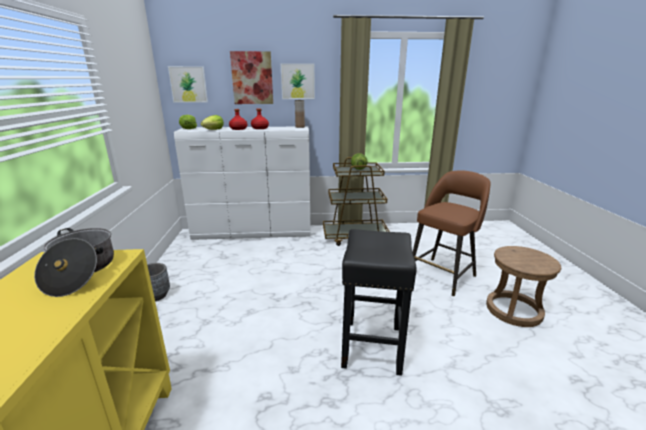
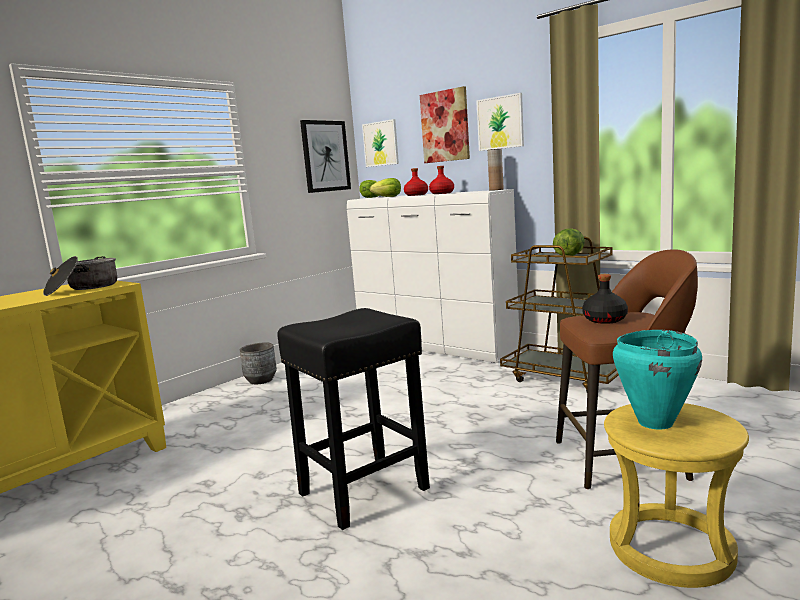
camera: 45 degrees right, 10 degrees down
brown stool [486,246,561,327] -> yellow stool [604,403,749,588]
none -> picture [300,120,351,193]
none -> black bottle [582,274,628,324]
none -> turquoise cooking pot [613,330,702,430]

